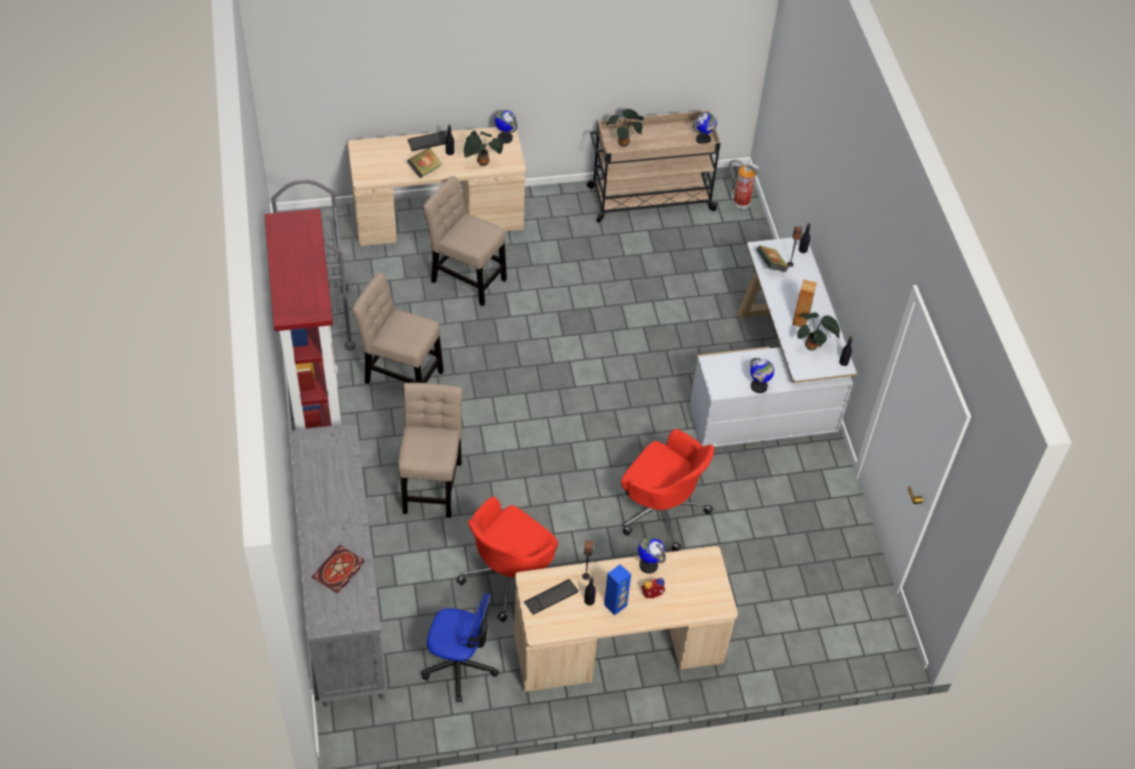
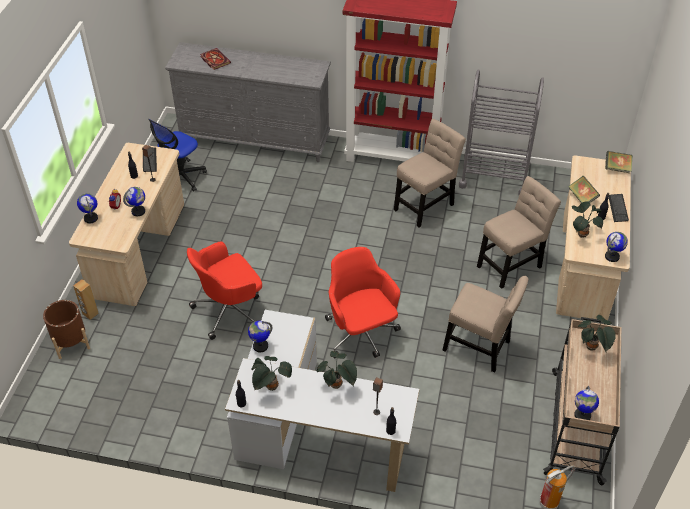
camera: 115 degrees right, 5 degrees down
beige chair [398,383,463,518] -> beige chair moved to [443,276,529,373]
red office chair [456,497,558,622] -> red office chair moved to [325,247,401,359]
blue speaker [604,564,631,616] -> none
book [756,246,789,272] -> book moved to [605,151,633,173]
brown speaker [792,280,817,327] -> brown speaker moved to [73,279,99,320]
none -> brown planter [43,300,90,359]
none -> globe [77,193,98,223]
none -> potted plant [316,351,357,389]

